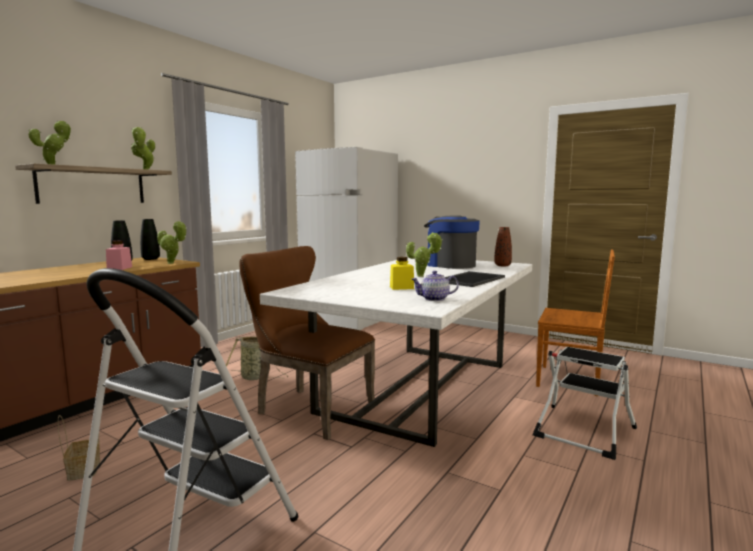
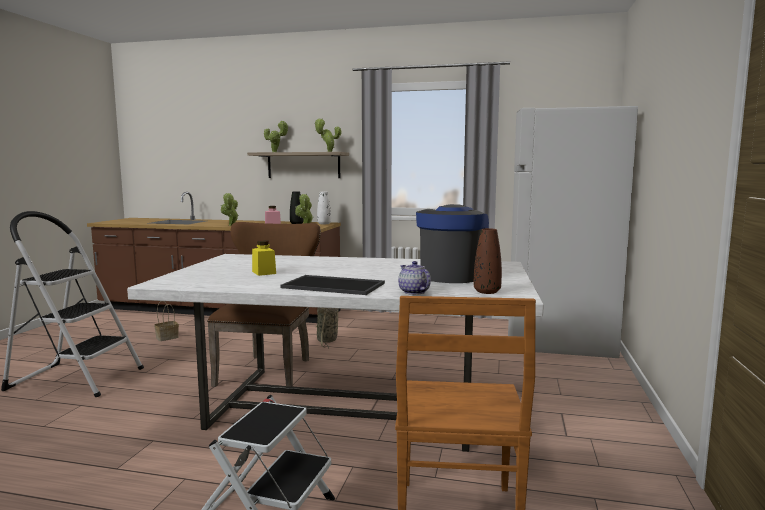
camera: 70 degrees right, 0 degrees up
black vase [140,219,160,260] -> white vase [317,192,331,224]
potted plant [406,232,443,277] -> potted plant moved to [221,193,239,226]
teapot [411,271,459,301] -> teapot moved to [398,261,431,295]

